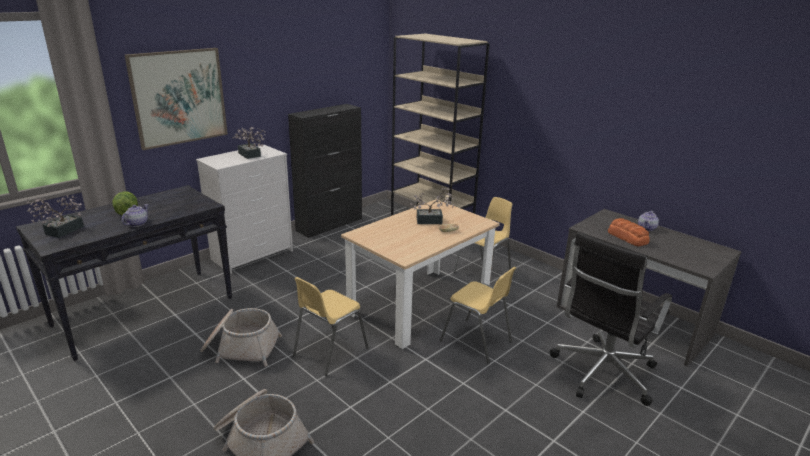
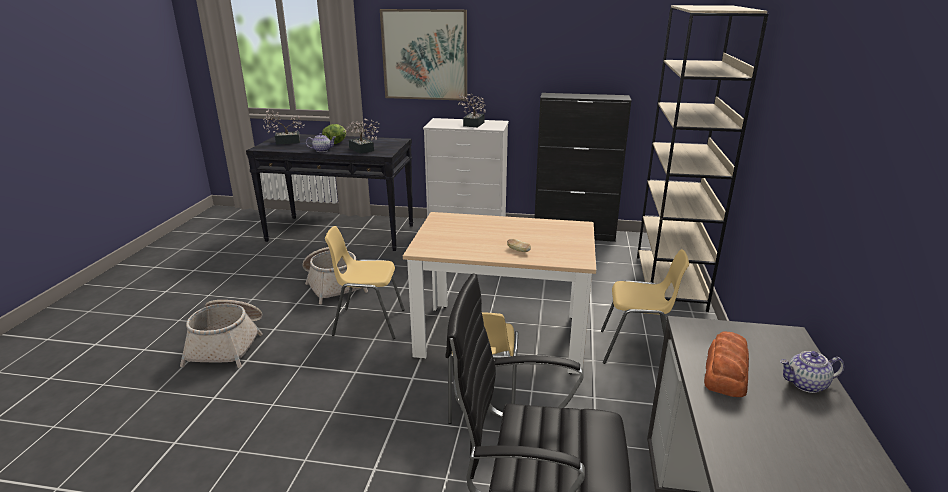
camera: 55 degrees right, 0 degrees up
potted plant [410,188,454,224] -> potted plant moved to [343,119,379,154]

